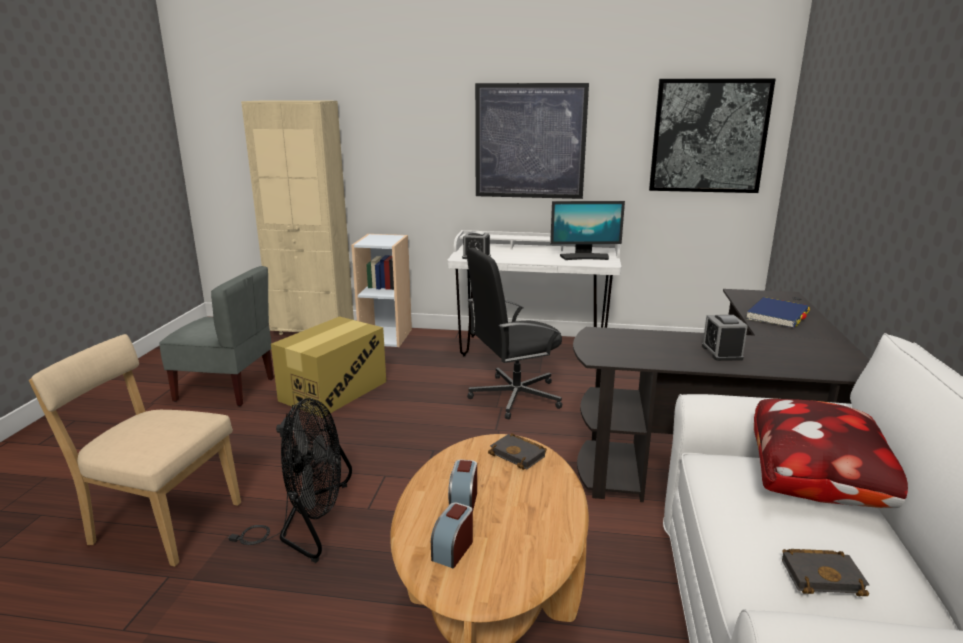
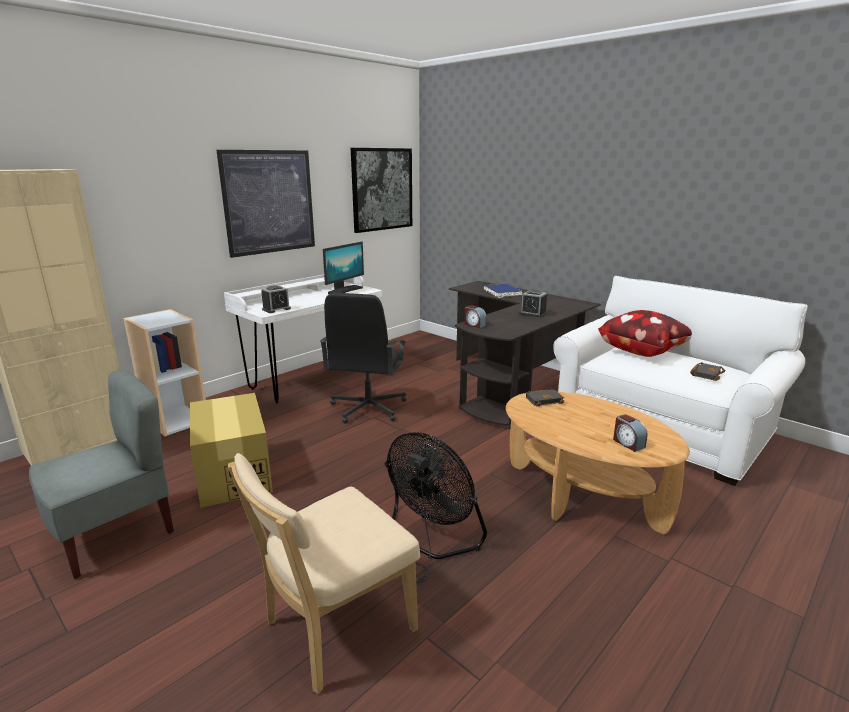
camera: 55 degrees left, 0 degrees up
alarm clock [448,460,477,509] -> alarm clock moved to [464,305,486,328]

